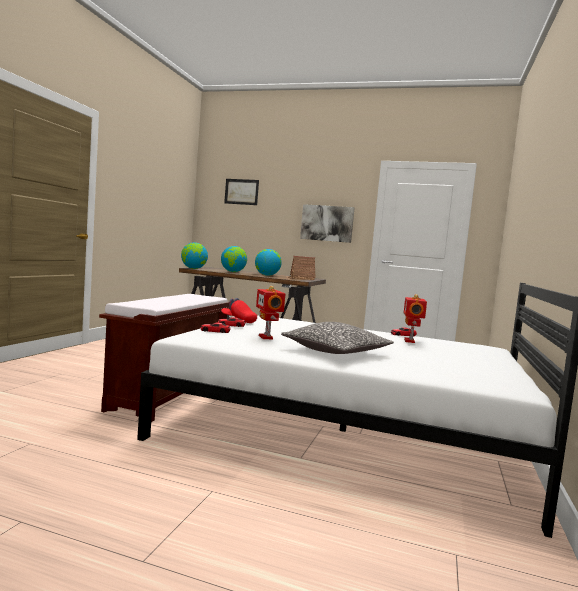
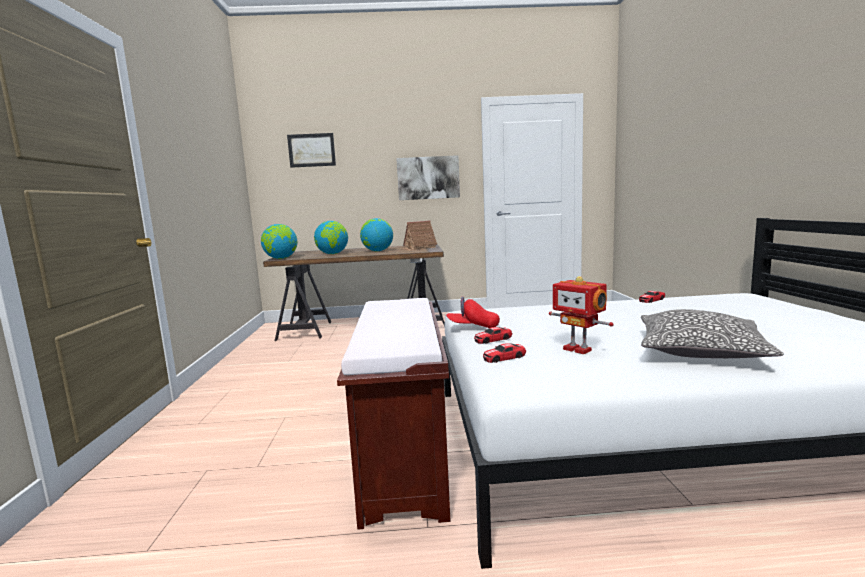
camera: 20 degrees left, 5 degrees up
toy robot [404,294,427,343] -> none

